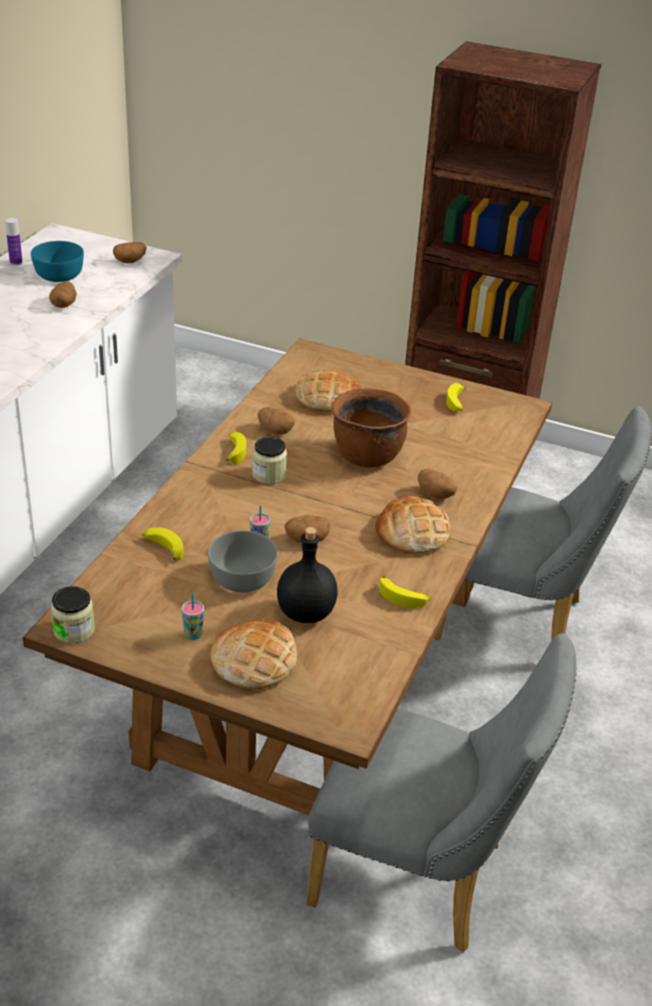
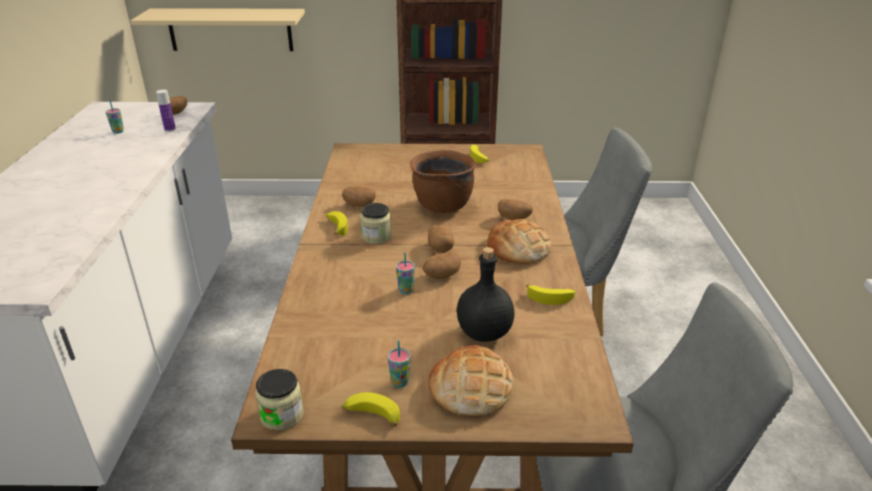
camera: 20 degrees left, 5 degrees down
bottle [5,218,23,266] -> bottle moved to [156,90,176,132]
turquoise bowl [31,241,84,282] -> cup [106,100,124,134]
potato [49,281,77,308] -> potato moved to [428,225,454,253]
banana [142,527,184,560] -> banana moved to [342,392,400,426]
grey bowl [208,531,277,592] -> none
bread [295,369,361,412] -> none
none -> beige shelf [130,8,305,51]

